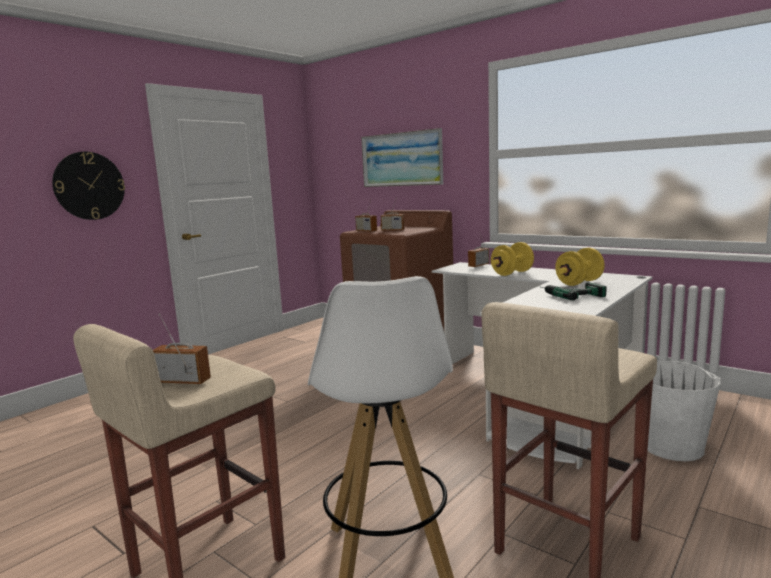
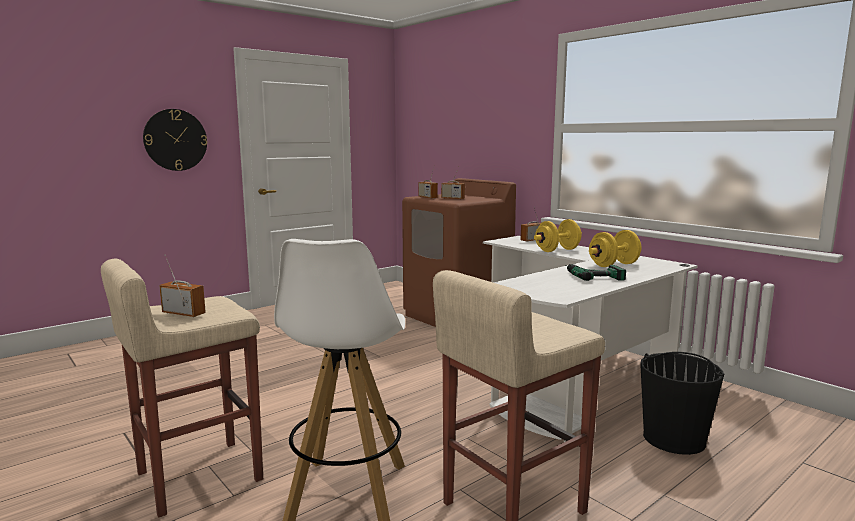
camera: 10 degrees right, 0 degrees up
picture [361,128,443,187] -> none
white bucket [647,361,721,461] -> black bucket [640,352,724,455]

